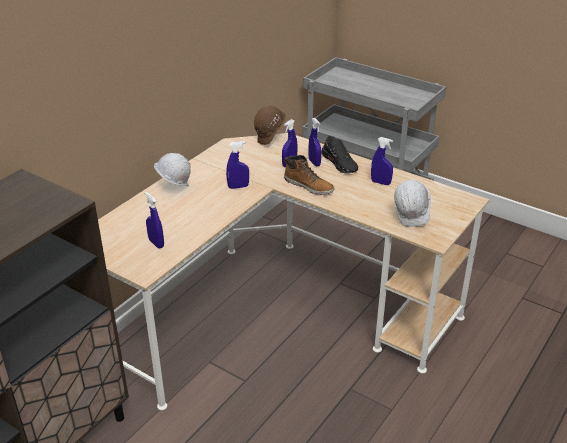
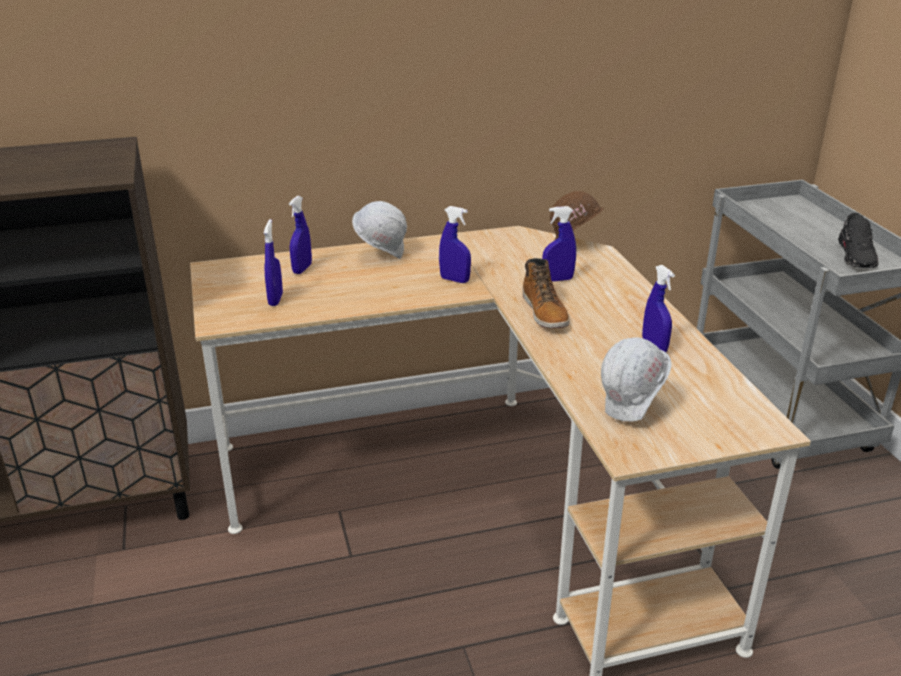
camera: 40 degrees right, 5 degrees down
blue spray bottle [309,118,321,166] -> blue spray bottle moved to [289,196,312,274]
black shoe [321,136,358,174] -> black shoe moved to [838,212,879,268]

